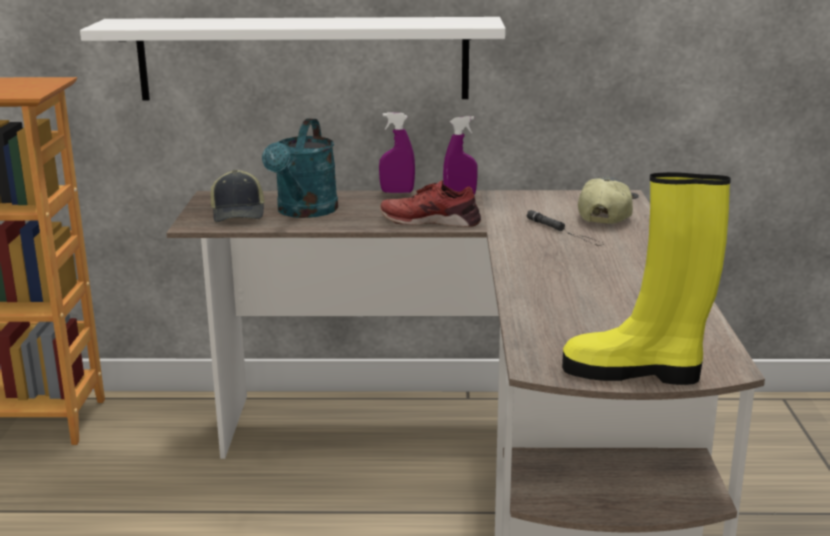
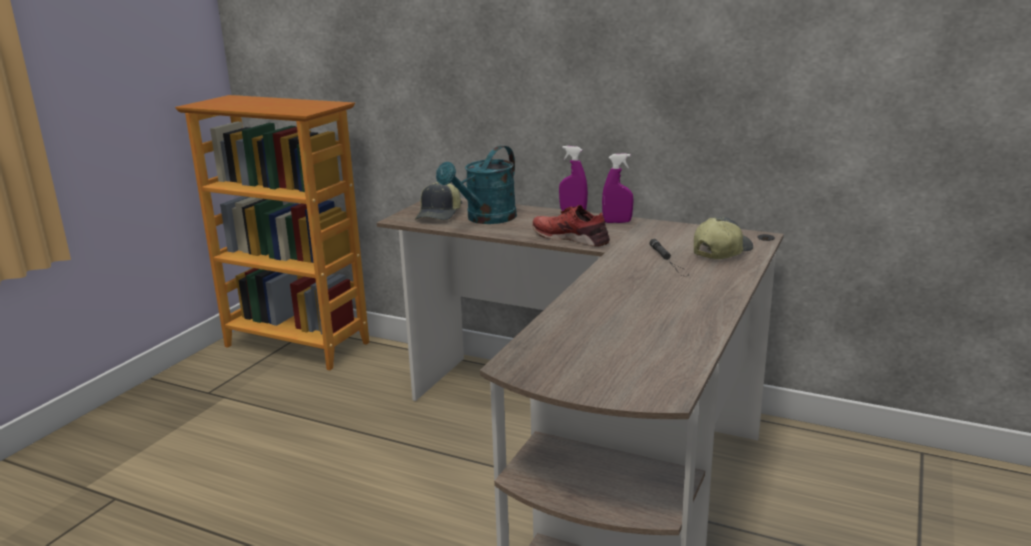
camera: 25 degrees right, 0 degrees up
white shelf [80,17,506,100] -> none
yellow boot [562,172,731,385] -> none

